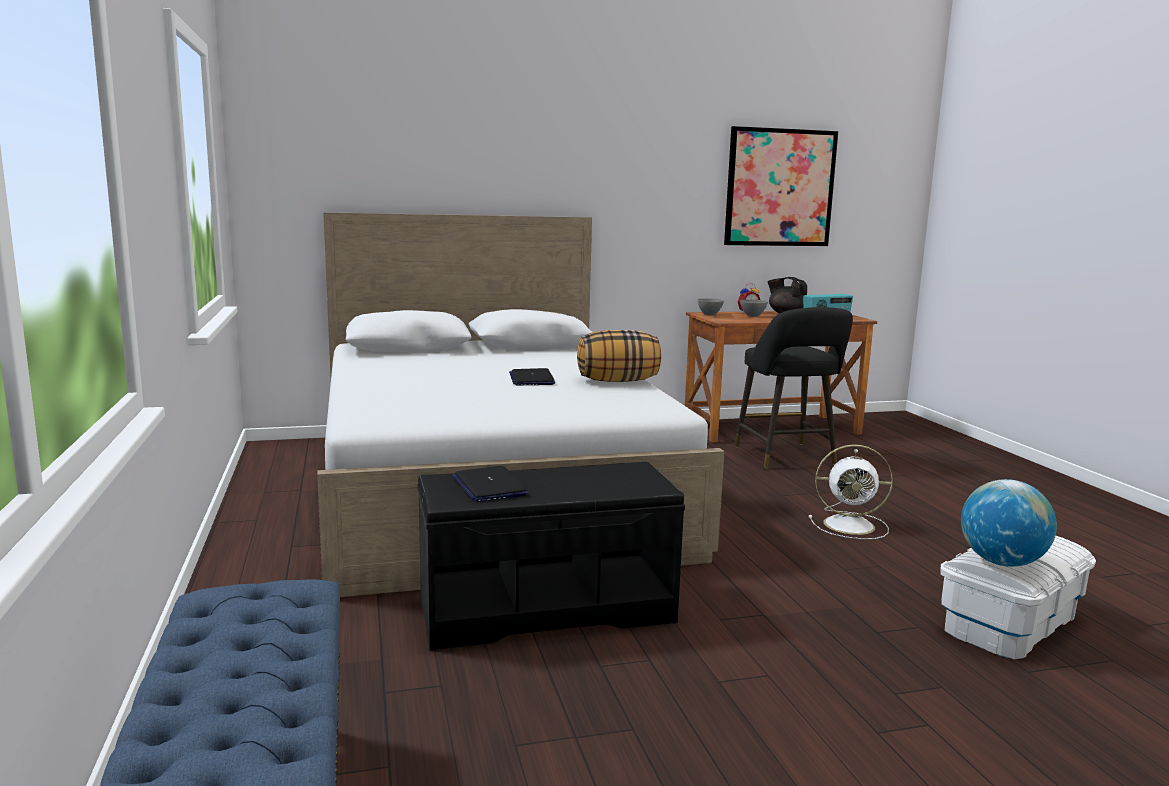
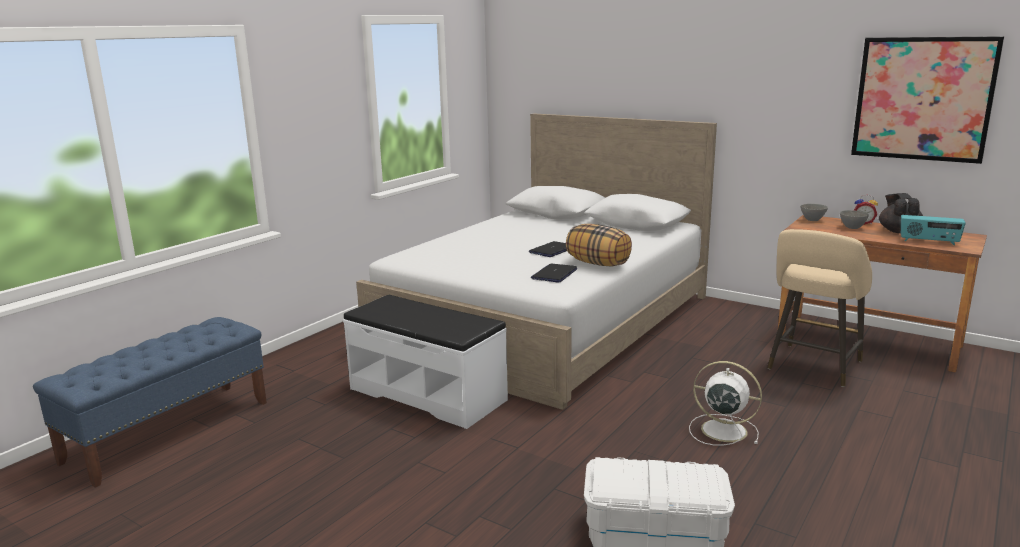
camera: 50 degrees right, 5 degrees up
black bench [417,462,685,651] -> white bench [343,295,508,429]
laptop [452,466,528,502] -> laptop moved to [531,264,577,283]
black stool [735,307,853,468] -> beige stool [767,229,872,387]
white fan [809,444,893,539] -> white fan turned 150 degrees clockwise [689,361,762,446]
globe [961,479,1057,567] -> none

